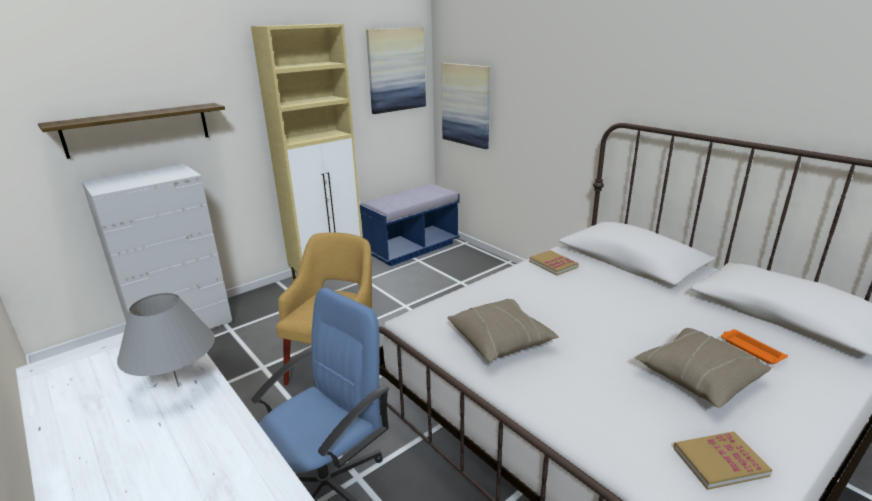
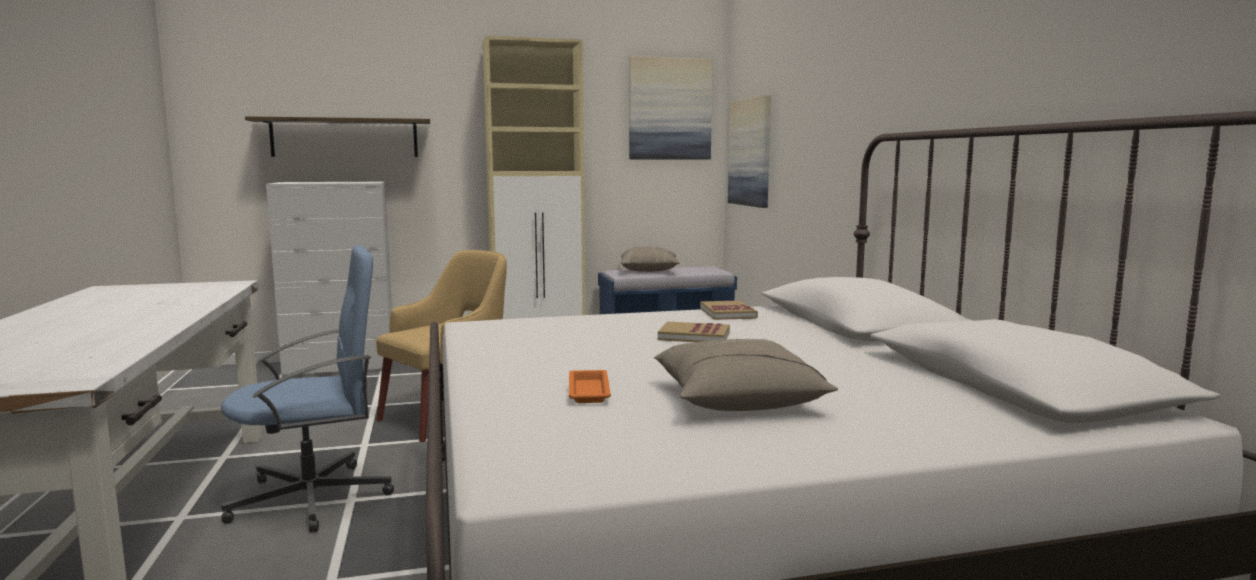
camera: 25 degrees right, 15 degrees down
grey table lamp [117,293,215,387] -> none
beige pillow [448,299,559,362] -> beige pillow moved to [621,246,680,272]
book [673,432,772,490] -> book moved to [658,322,730,342]
orange tray [721,329,788,364] -> orange tray moved to [569,370,611,403]

